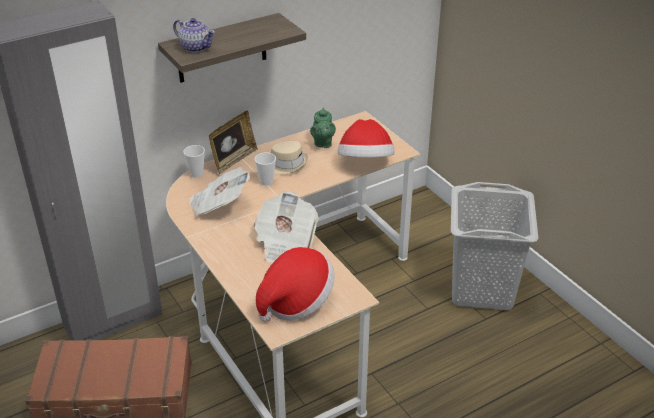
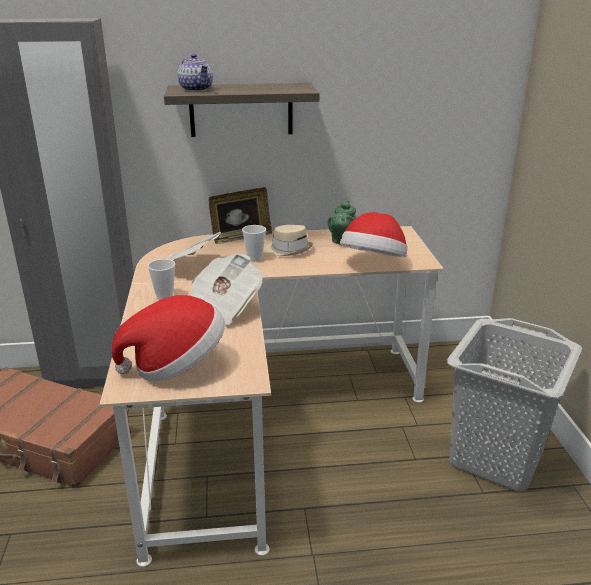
camera: 25 degrees right, 10 degrees down
cup [183,145,205,178] -> cup moved to [148,259,175,300]

